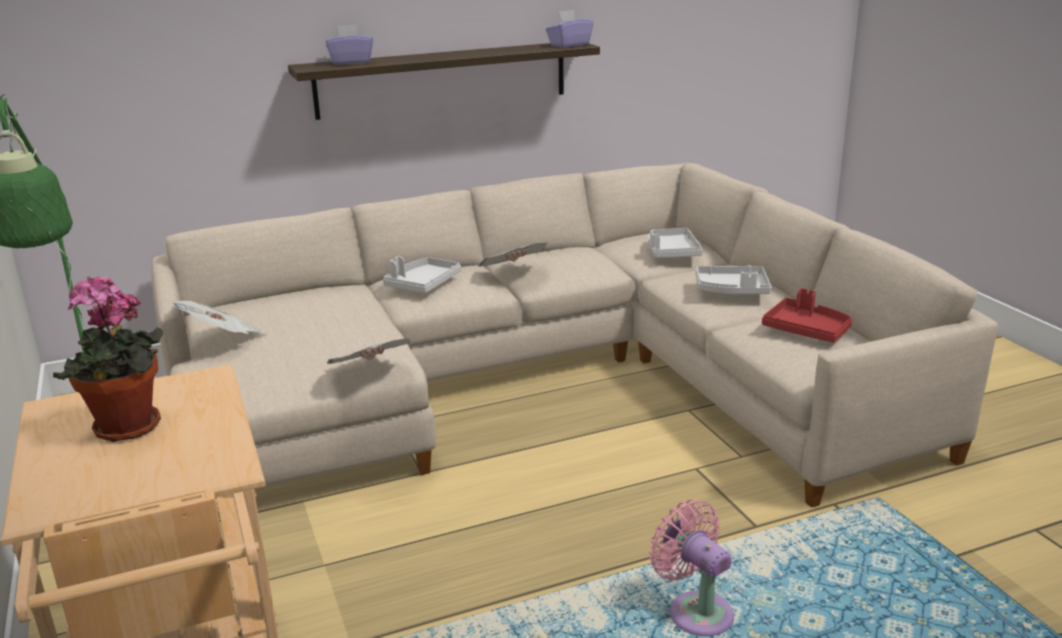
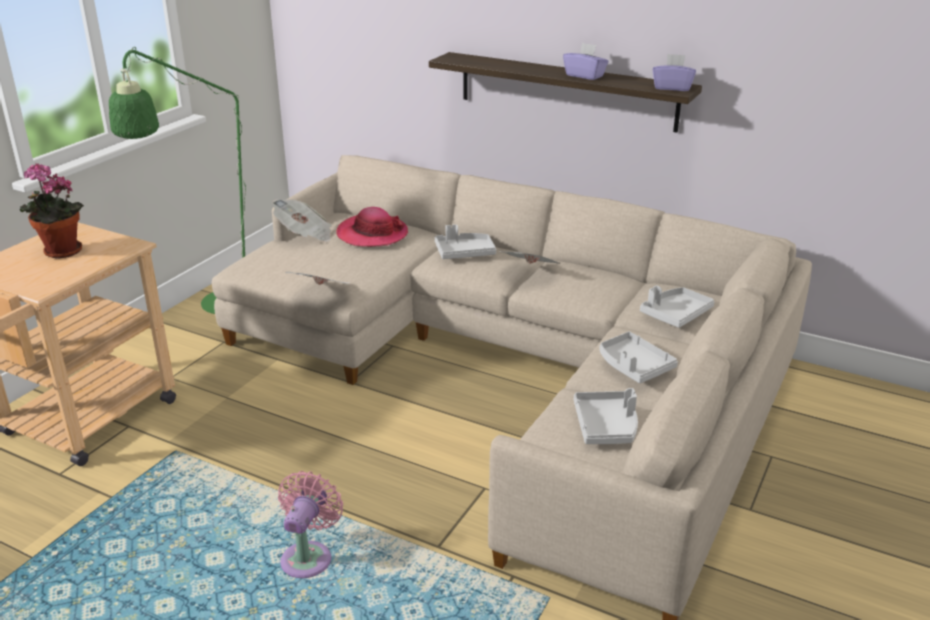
camera: 50 degrees right, 5 degrees up
purple tissue box [326,25,373,65] -> purple tissue box moved to [563,43,609,80]
red tray [762,288,852,343] -> grey tray [574,388,638,444]
none -> hat [336,207,408,247]

